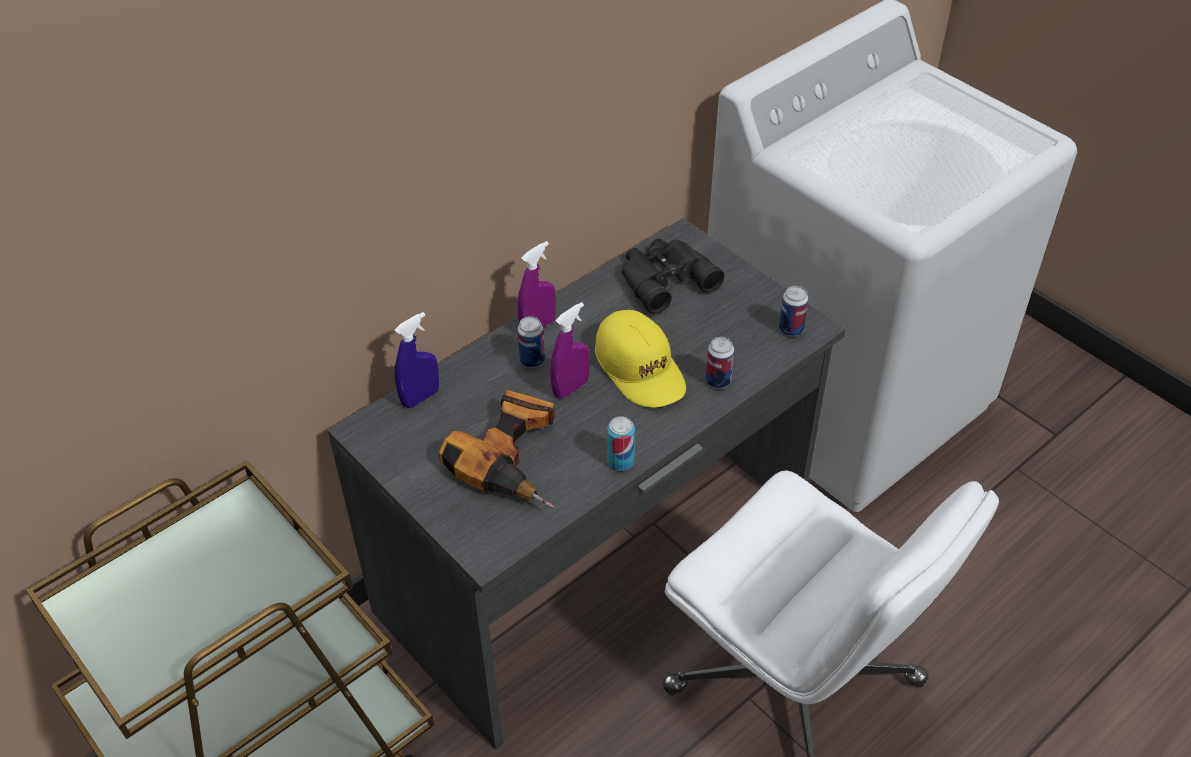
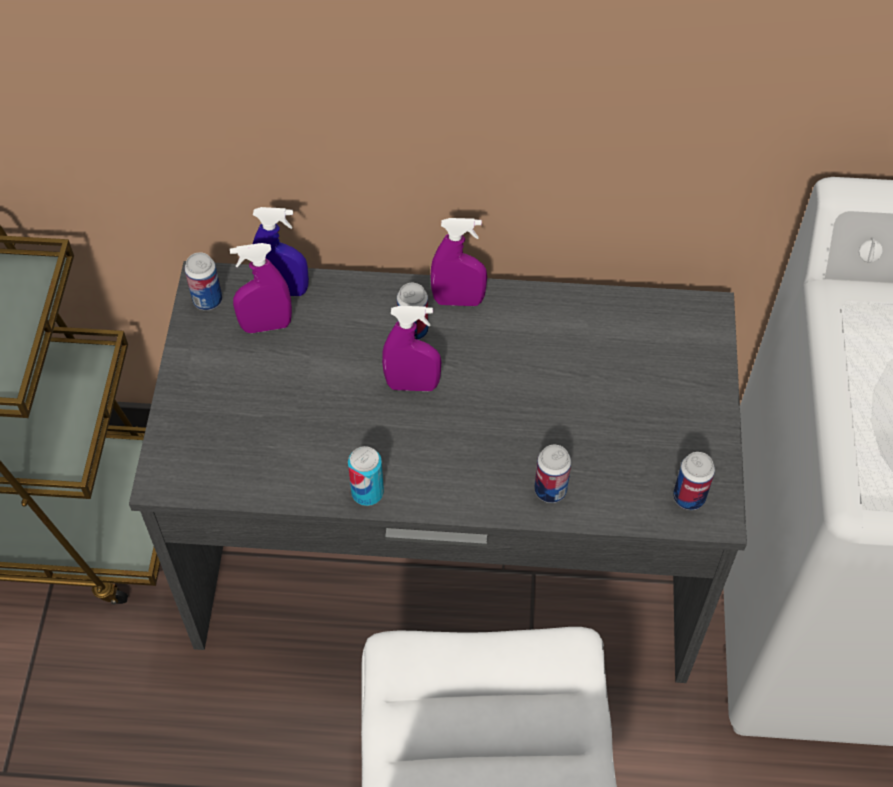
camera: 45 degrees right, 10 degrees up
power drill [439,390,555,508] -> none
yellow cap [595,310,686,408] -> none
black binoculars [621,239,725,314] -> none
none -> can [185,252,222,311]
none -> purple spray bottle [230,243,292,333]

